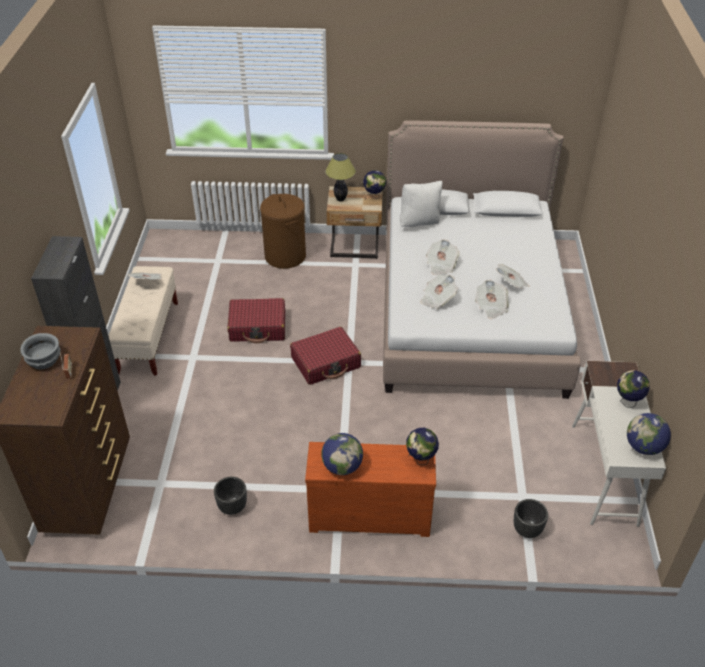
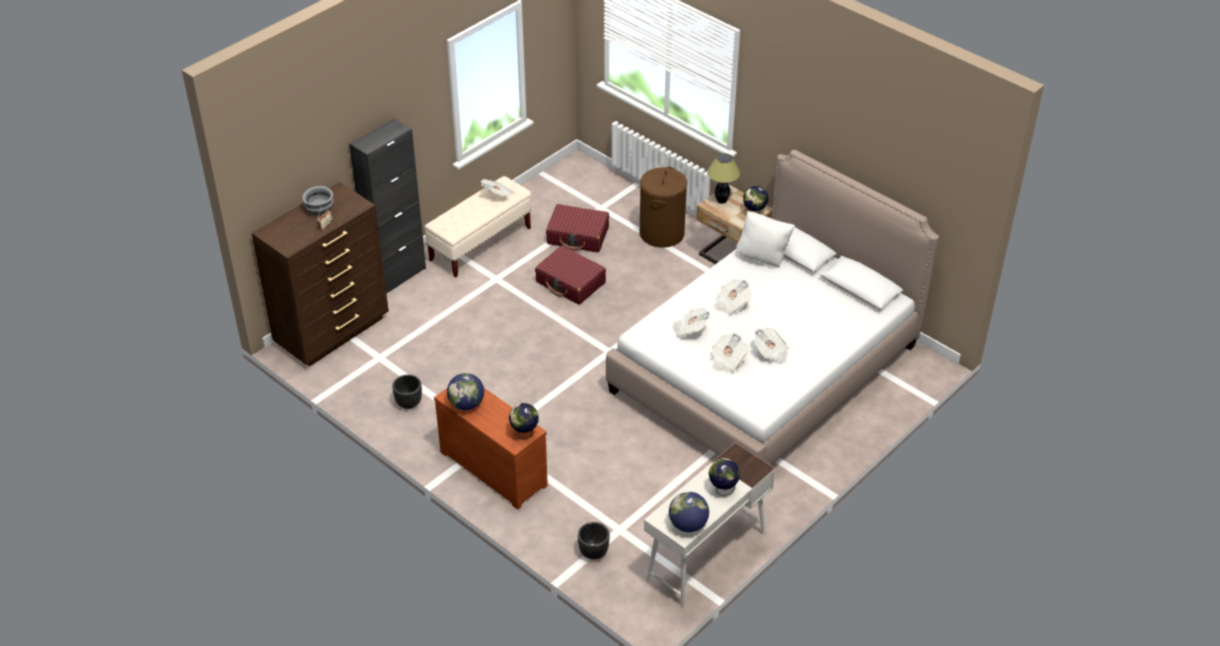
camera: 40 degrees right, 0 degrees up
red suitcase [290,327,361,385] -> red suitcase moved to [546,204,609,252]

